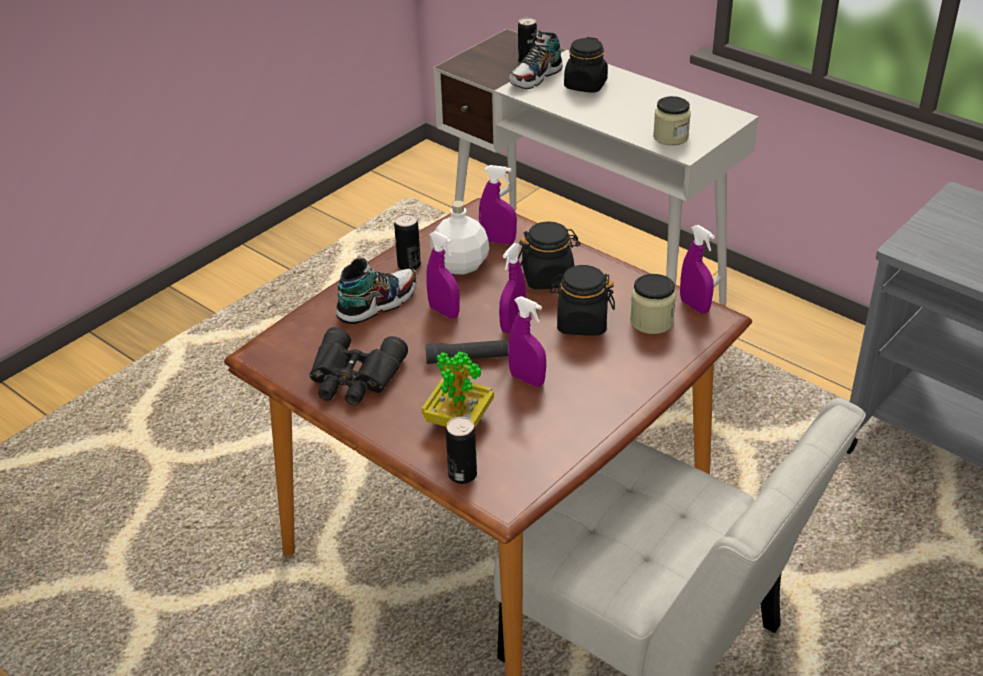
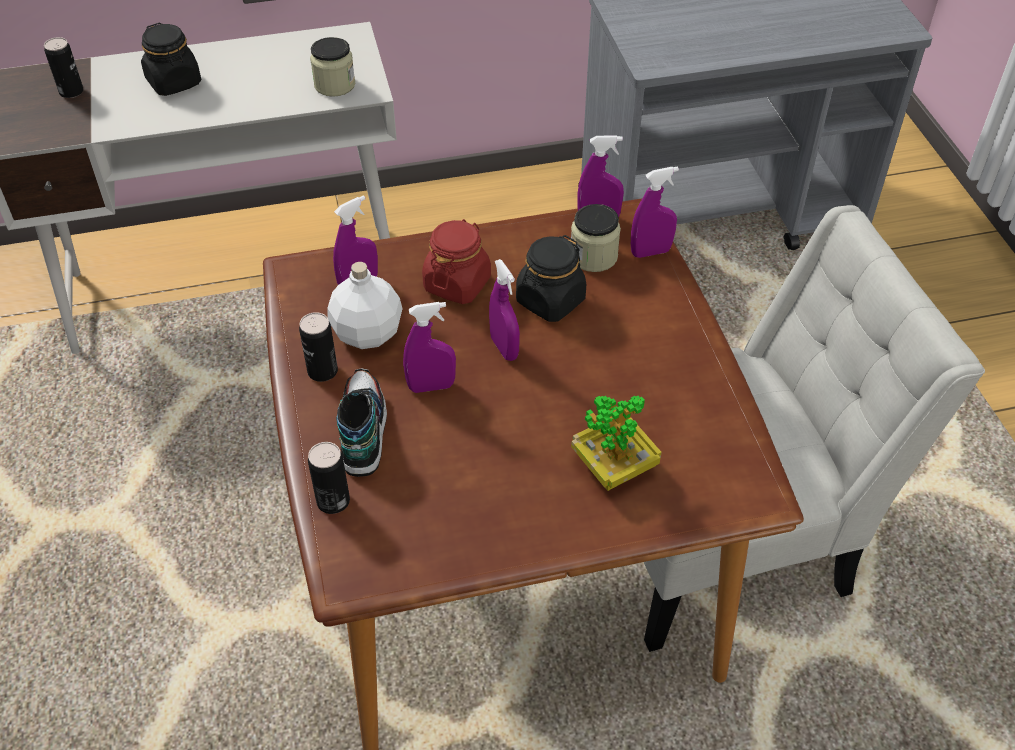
camera: 55 degrees left, 10 degrees up
black binoculars [310,327,408,405] -> none
black flashlight [425,340,509,364] -> none
can [446,417,477,484] -> can moved to [308,442,350,514]
purple spray bottle [508,296,546,387] -> purple spray bottle moved to [631,167,679,258]
shoe [509,30,563,89] -> none
black jar [518,221,580,289] -> red jar [422,219,491,304]

